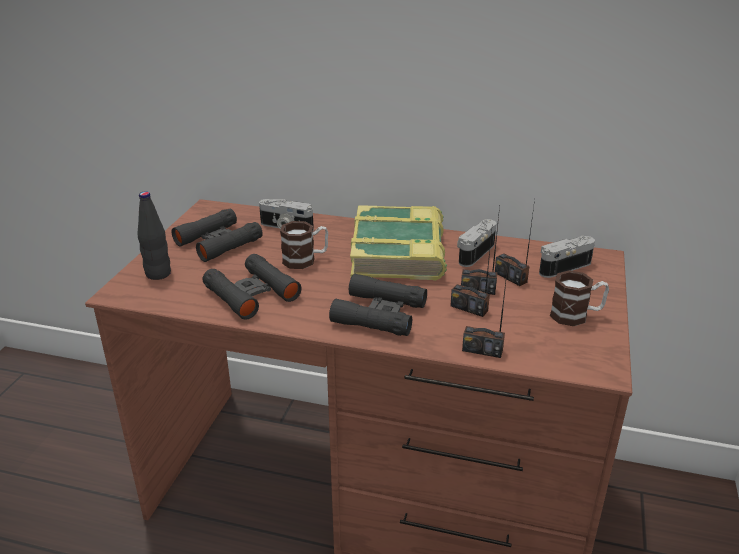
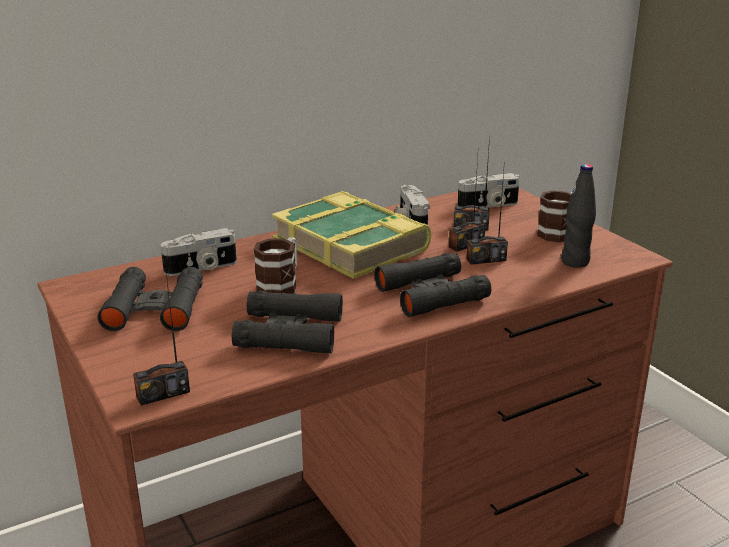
camera: 45 degrees left, 5 degrees down
black bottle [137,191,171,280] -> black bottle moved to [561,164,596,268]
radio [462,265,508,358] -> radio moved to [133,267,190,406]
camera [539,236,595,278] -> camera turned 120 degrees counterclockwise [458,173,520,208]

